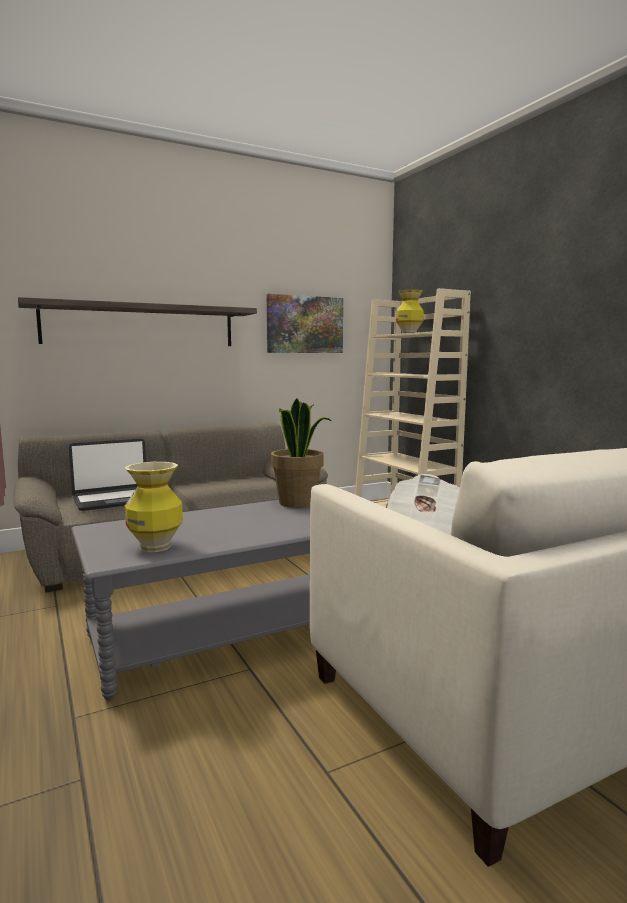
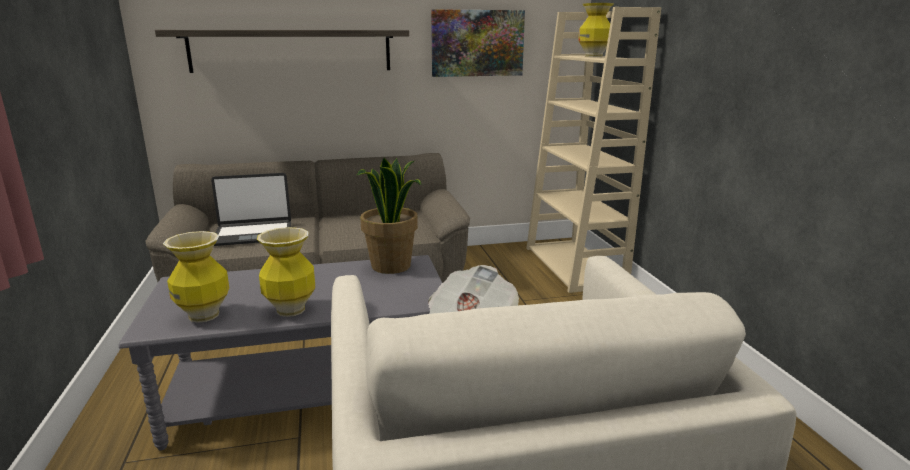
camera: 15 degrees right, 10 degrees up
none -> vase [257,227,315,317]

